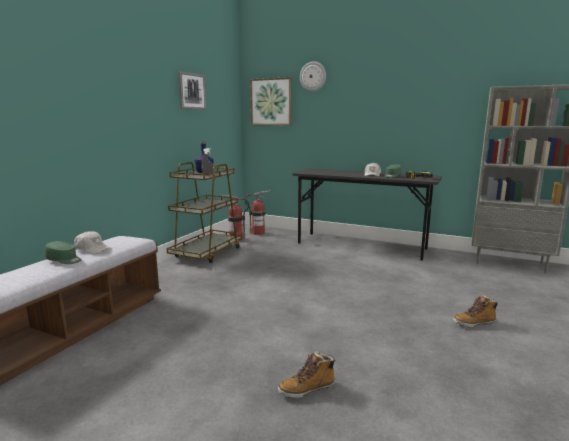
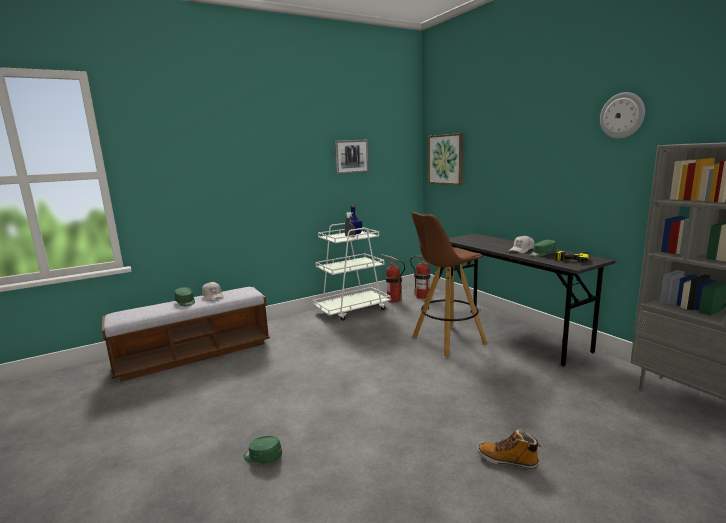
camera: 35 degrees right, 0 degrees up
brown cart [167,162,242,263] -> white cart [313,223,391,321]
boot [278,351,335,398] -> green cap [244,436,282,464]
wall clock [300,61,326,91] -> wall clock moved to [600,92,645,139]
none -> brown stool [412,212,488,357]

